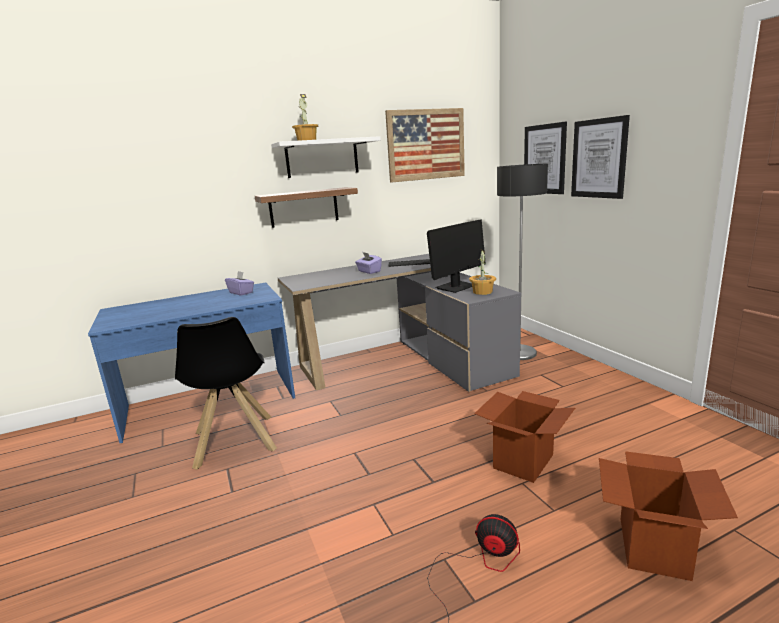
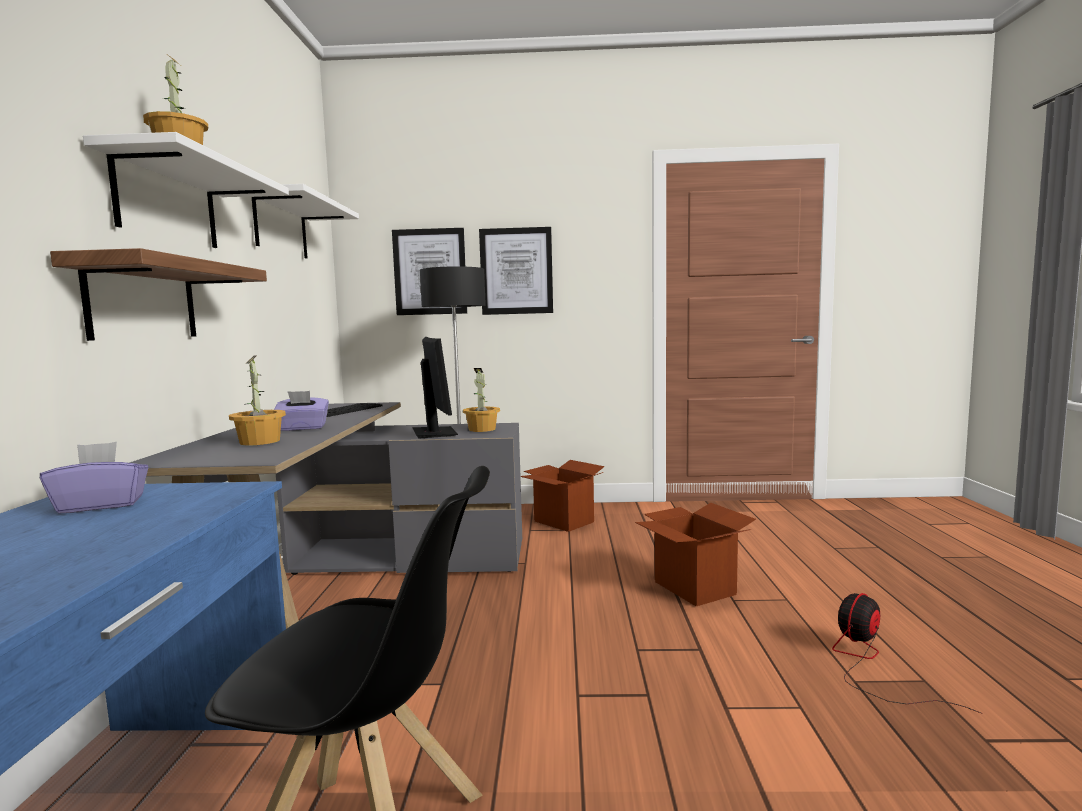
camera: 65 degrees left, 10 degrees down
picture [385,108,465,183] -> white shelf [251,184,359,258]
cardboard box [599,451,738,581] -> cardboard box moved to [520,460,605,532]
none -> potted plant [229,355,286,446]

